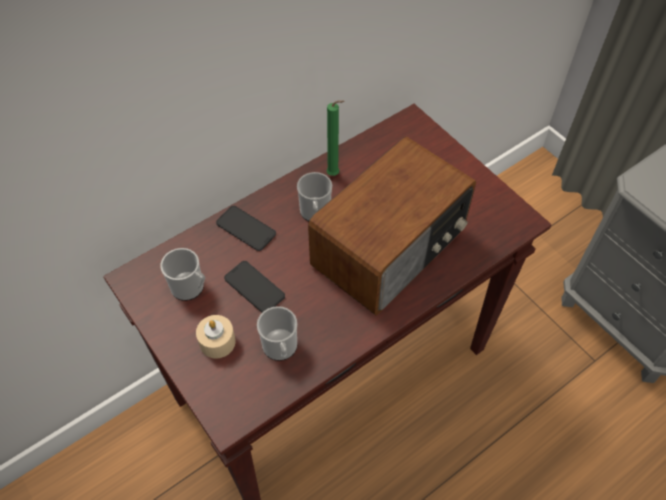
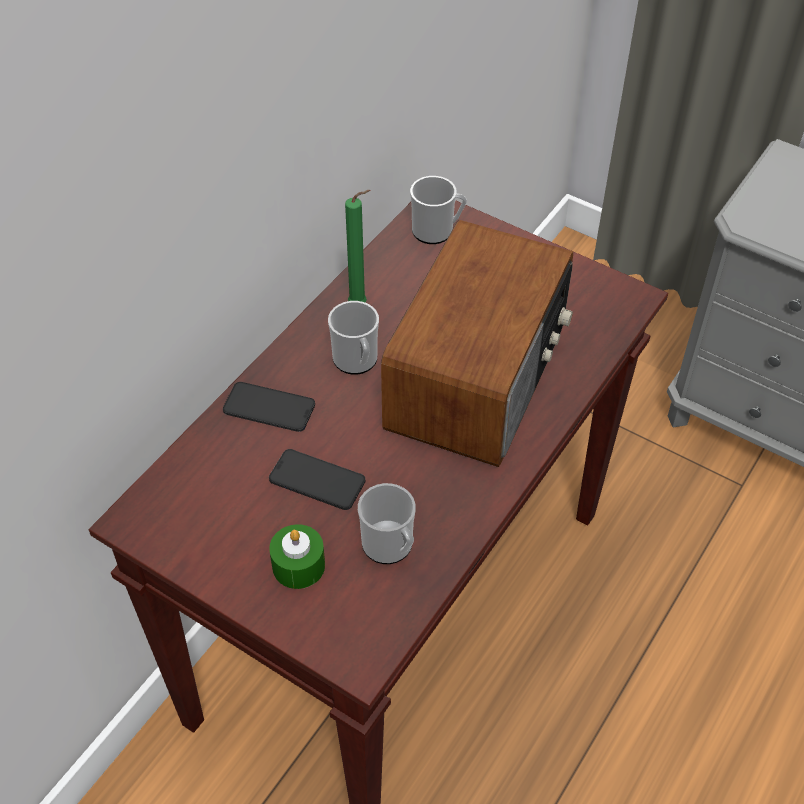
camera: 20 degrees left, 5 degrees down
mug [160,248,205,301] -> mug moved to [410,176,467,244]
beige candle [196,315,236,359] -> green candle [269,524,325,589]

